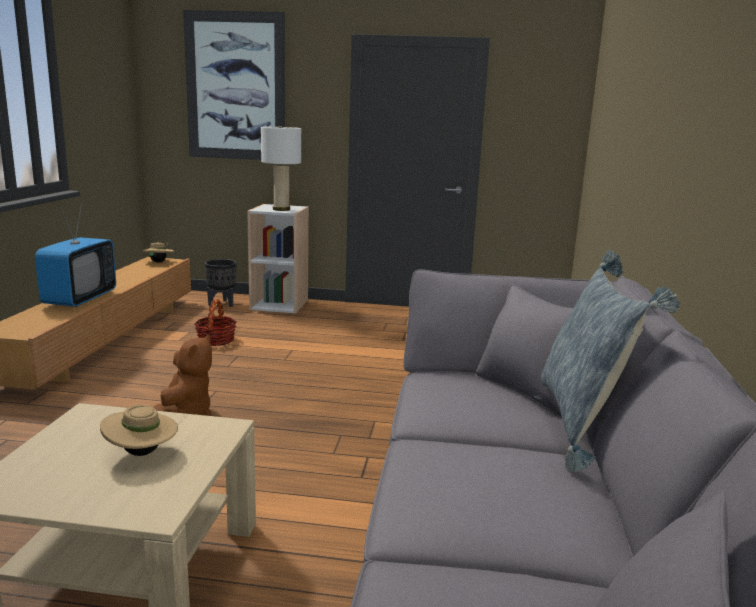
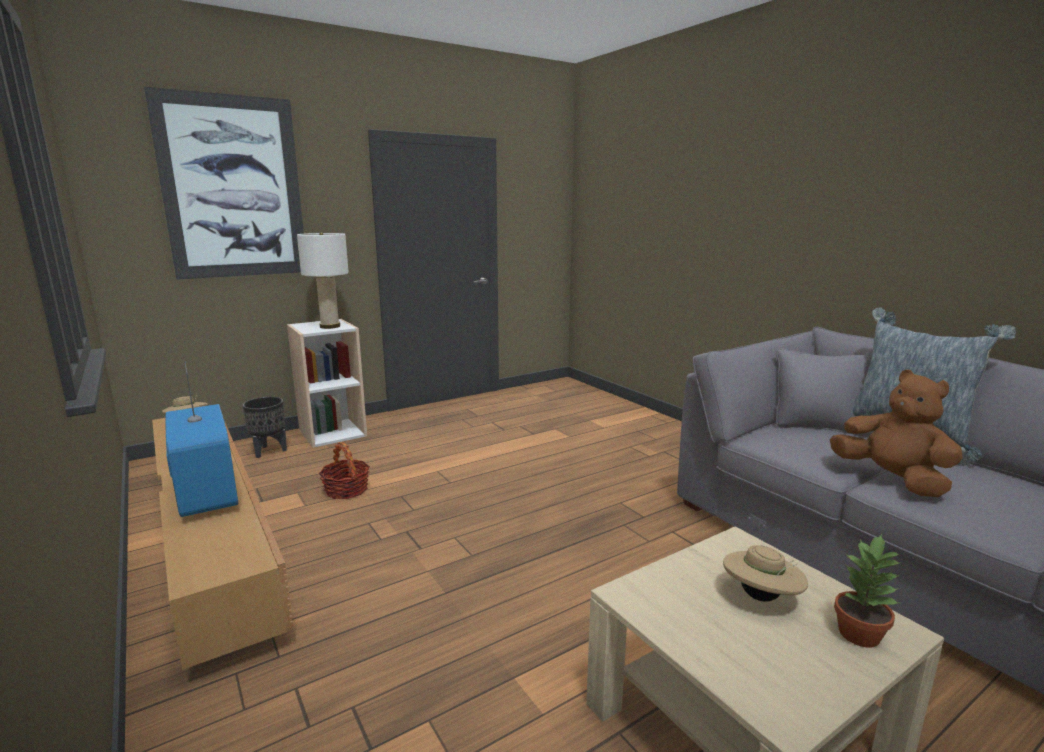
camera: 40 degrees left, 0 degrees up
brown plush toy [153,334,212,416] -> brown plush toy moved to [830,370,963,497]
none -> potted plant [834,534,902,648]

